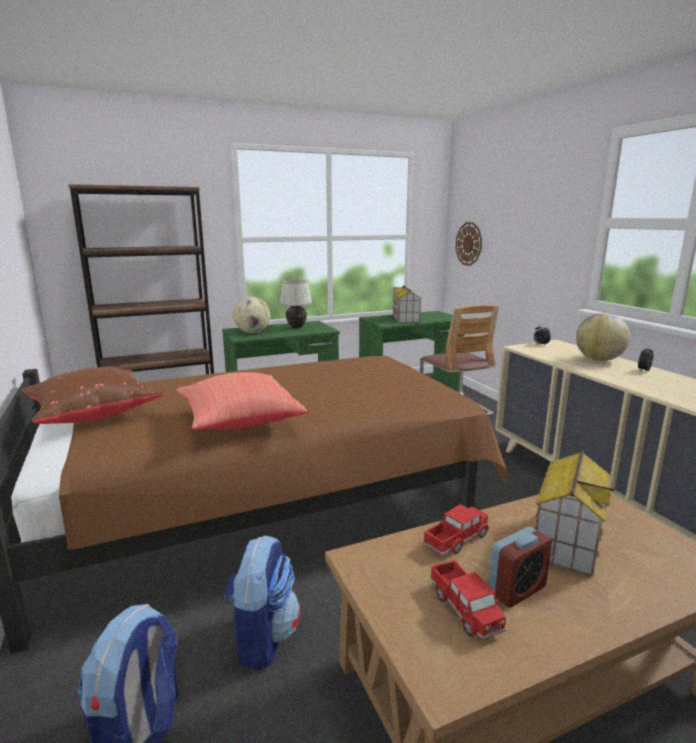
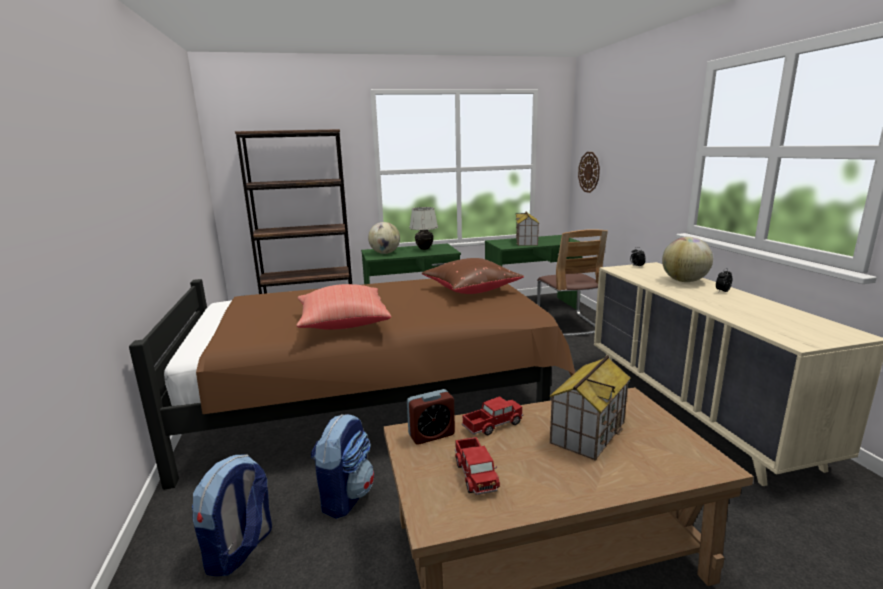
camera: 10 degrees right, 0 degrees up
brown pillow [21,367,164,424] -> brown pillow moved to [422,258,524,294]
alarm clock [488,527,552,608] -> alarm clock moved to [407,389,455,445]

